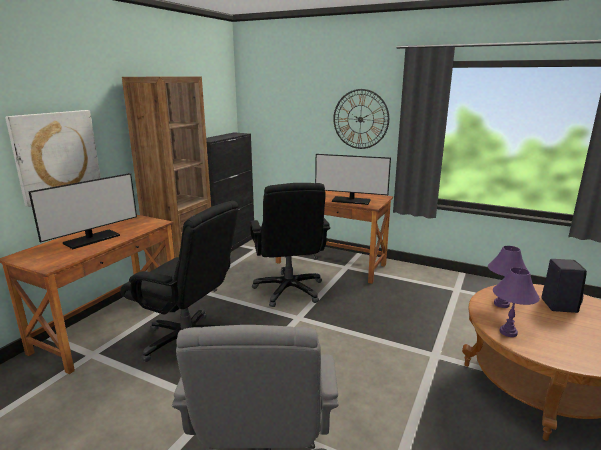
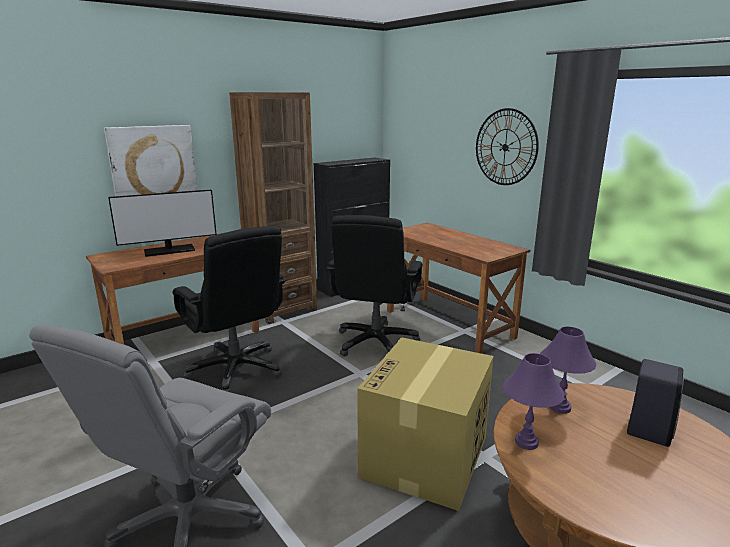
camera: 25 degrees right, 0 degrees up
monitor [315,154,391,205] -> none
none -> cardboard box [357,337,493,511]

